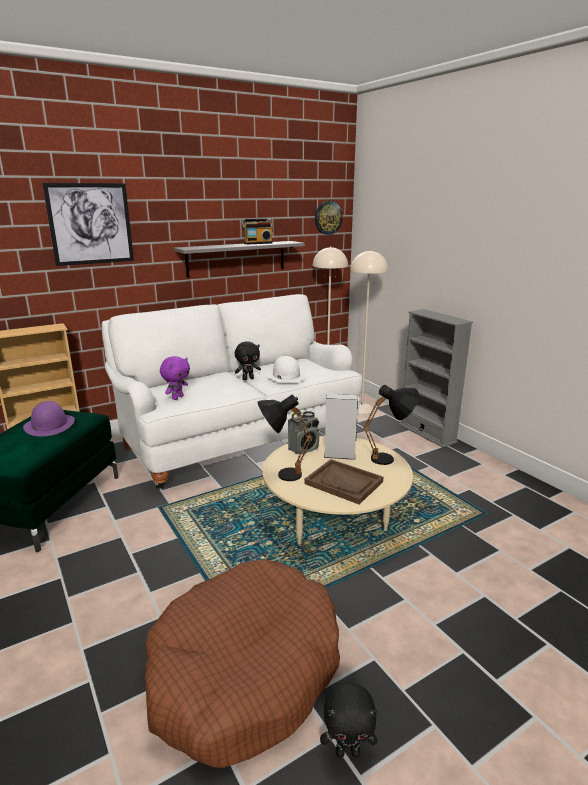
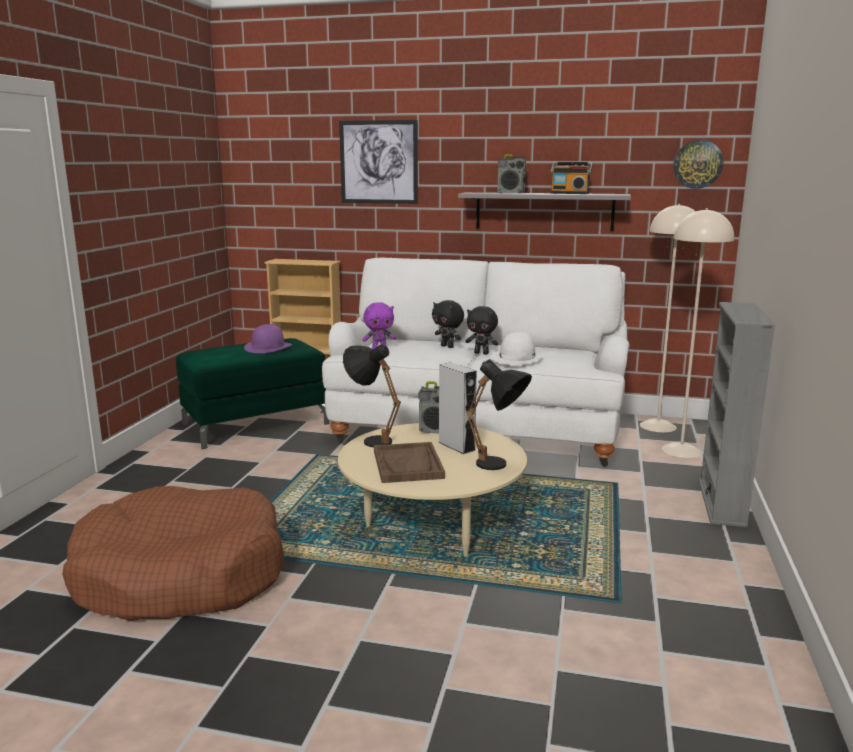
camera: 45 degrees right, 5 degrees down
black plush toy [320,682,377,758] -> black plush toy moved to [432,300,464,348]
none -> radio [498,154,527,193]

